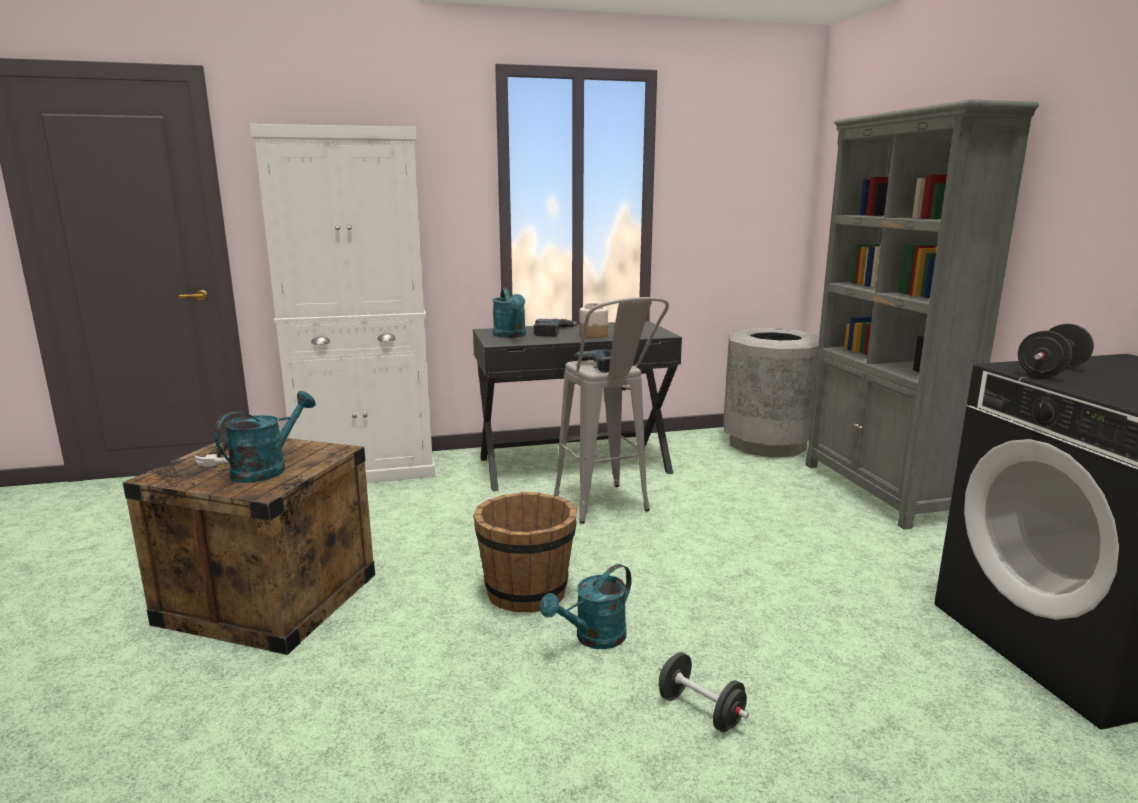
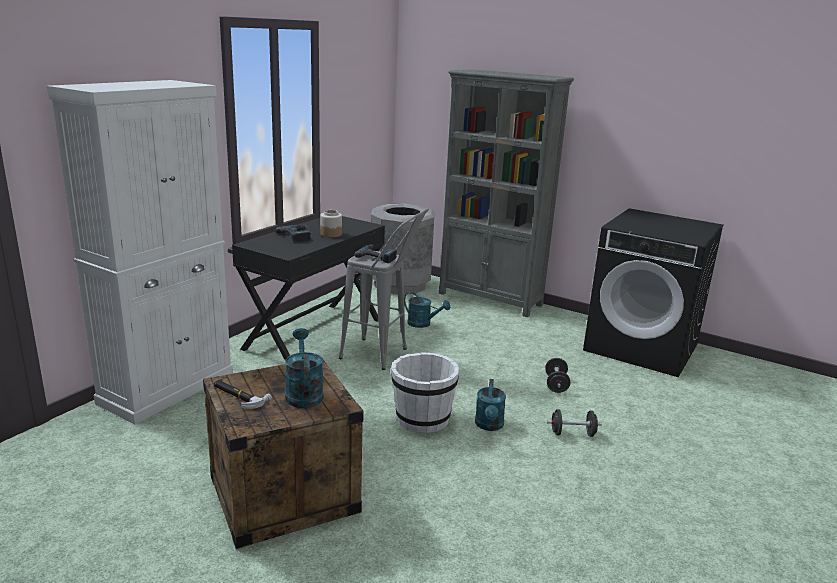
camera: 45 degrees left, 5 degrees up
brown bucket [473,492,577,613] -> white bucket [391,352,459,433]
turquoise watering can [493,287,526,338] -> turquoise watering can moved to [404,292,450,328]
black dumbbell [1018,324,1094,378] -> black dumbbell moved to [545,358,570,393]

